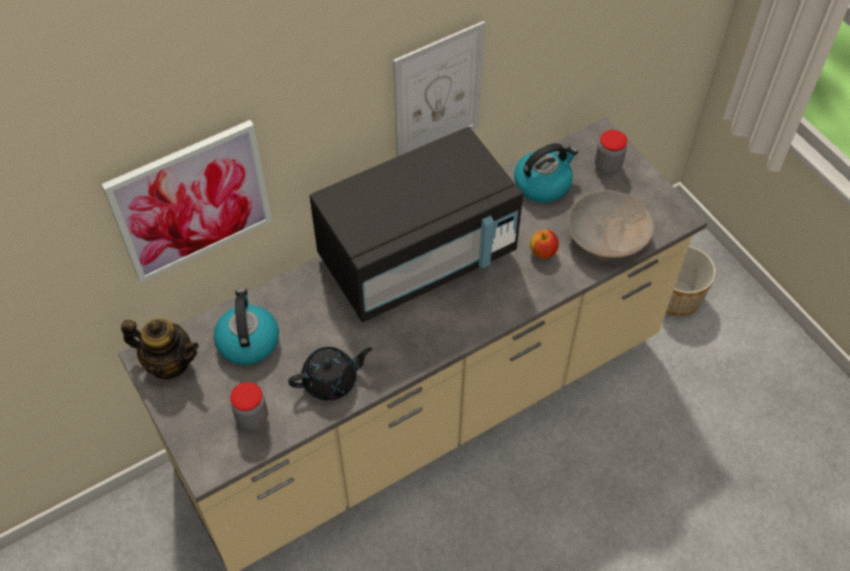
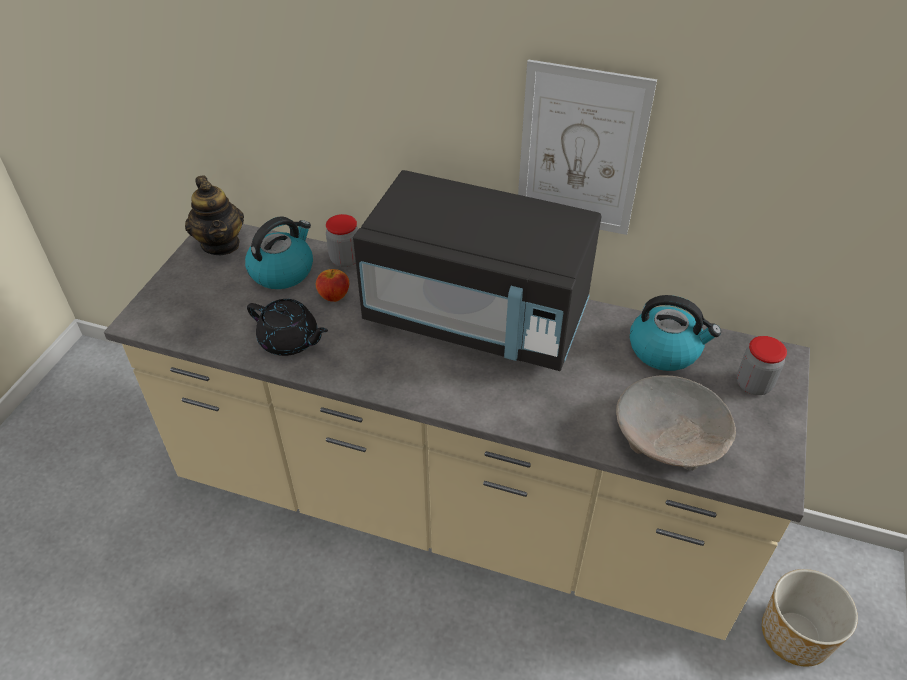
camera: 50 degrees right, 10 degrees down
picture [101,120,272,283] -> none
jar [230,382,268,430] -> jar moved to [326,214,358,267]
apple [530,230,559,259] -> apple moved to [316,269,349,302]

